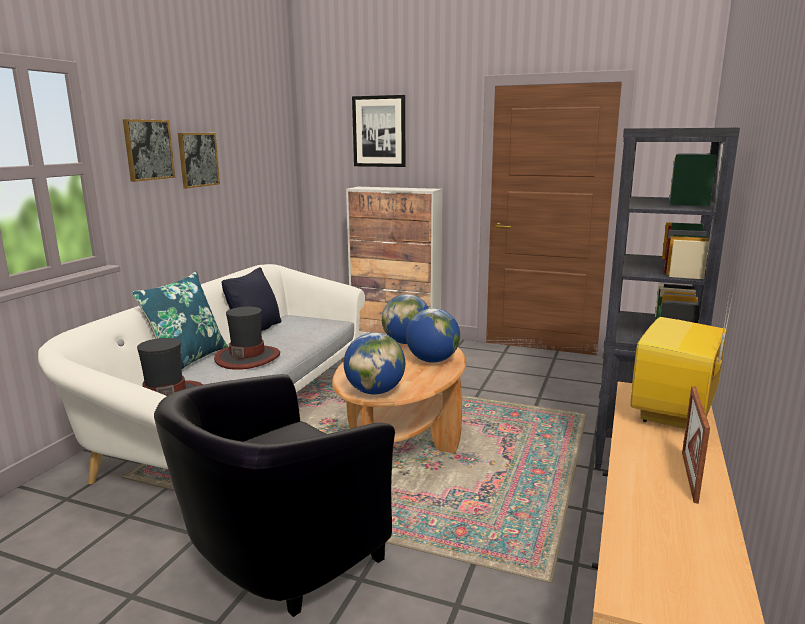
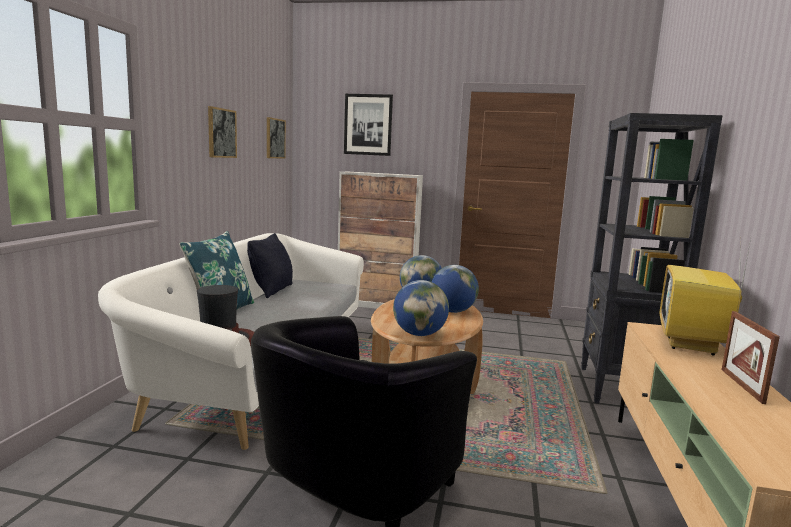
camera: 10 degrees left, 5 degrees down
picture [123,119,175,182] -> picture moved to [267,117,286,159]
hat [214,307,280,370] -> none

